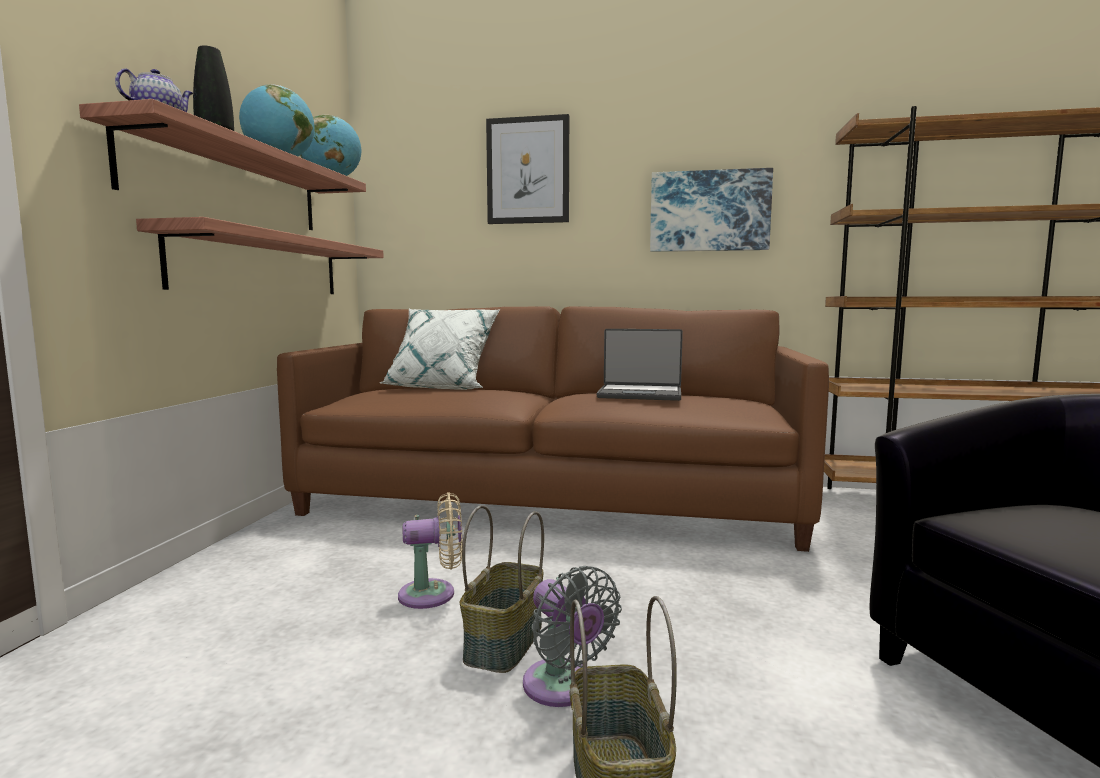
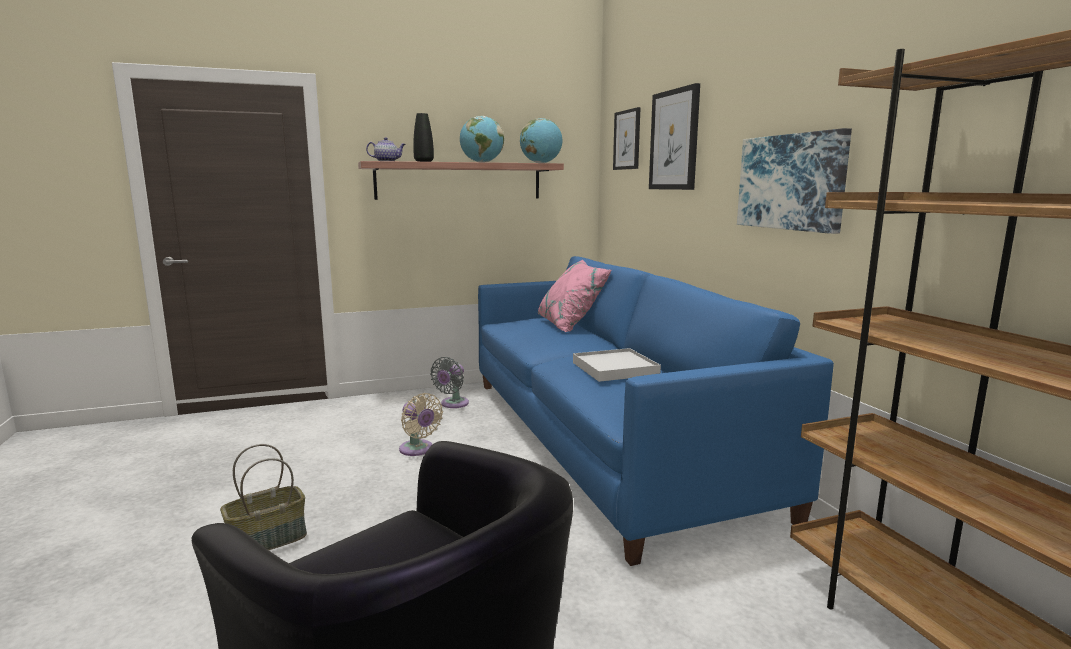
camera: 60 degrees right, 5 degrees up
shelf [136,217,384,294] -> none
brown sofa [277,306,829,552] -> blue sofa [478,256,834,566]
white pillow [380,309,500,390] -> pink pillow [538,260,612,332]
basket [460,505,544,673] -> none
grey fan [523,566,622,707] -> grey fan moved to [430,357,469,408]
laptop [597,329,683,401] -> white tray [573,348,661,382]
none -> picture [613,107,641,170]

